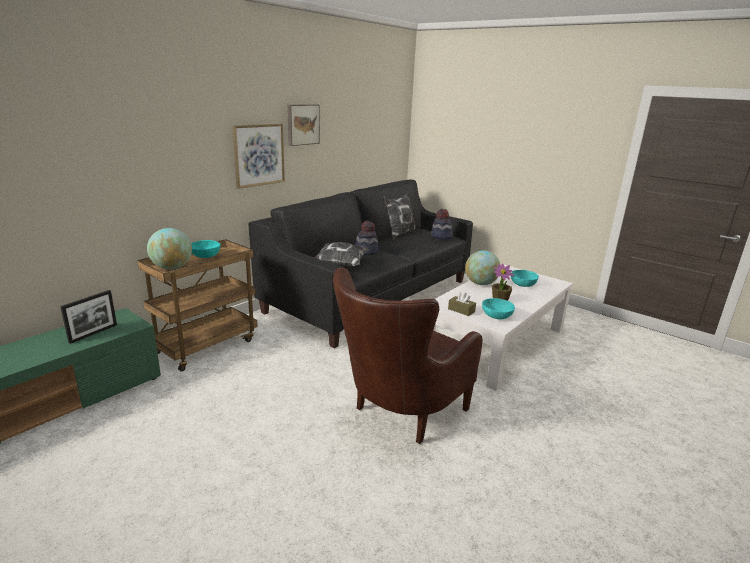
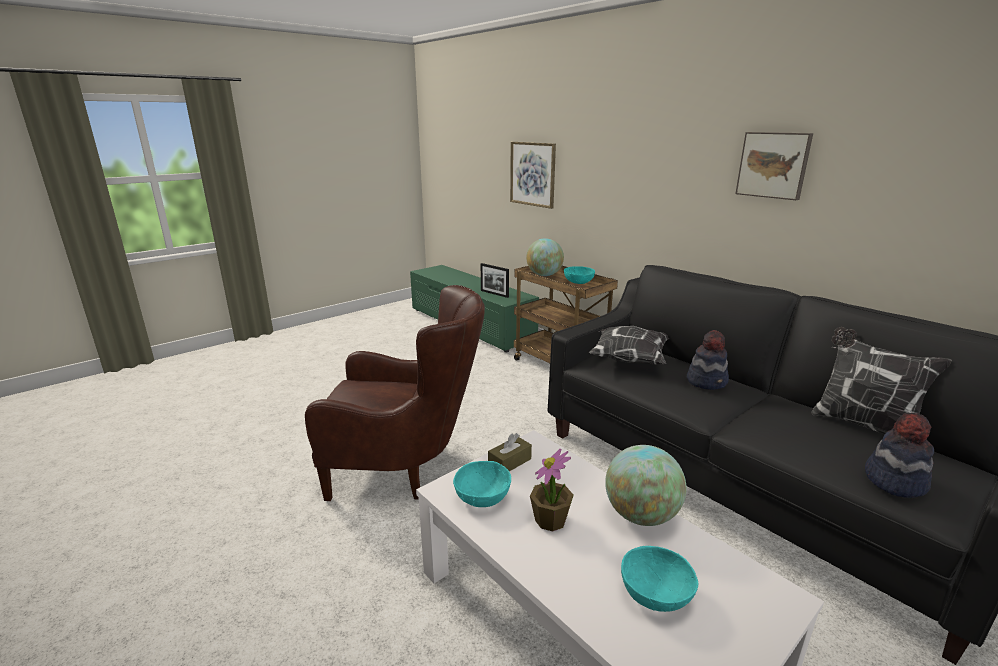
camera: 100 degrees right, 0 degrees up
picture [232,124,285,189] -> picture moved to [510,142,556,209]
brown armchair [333,268,483,444] -> brown armchair turned 135 degrees clockwise [305,285,485,501]

